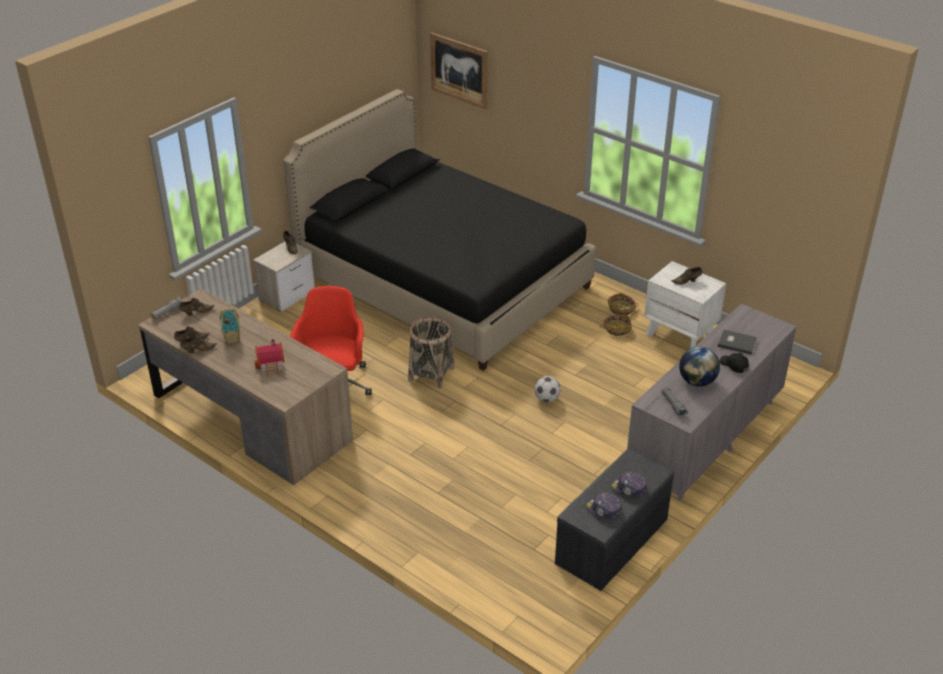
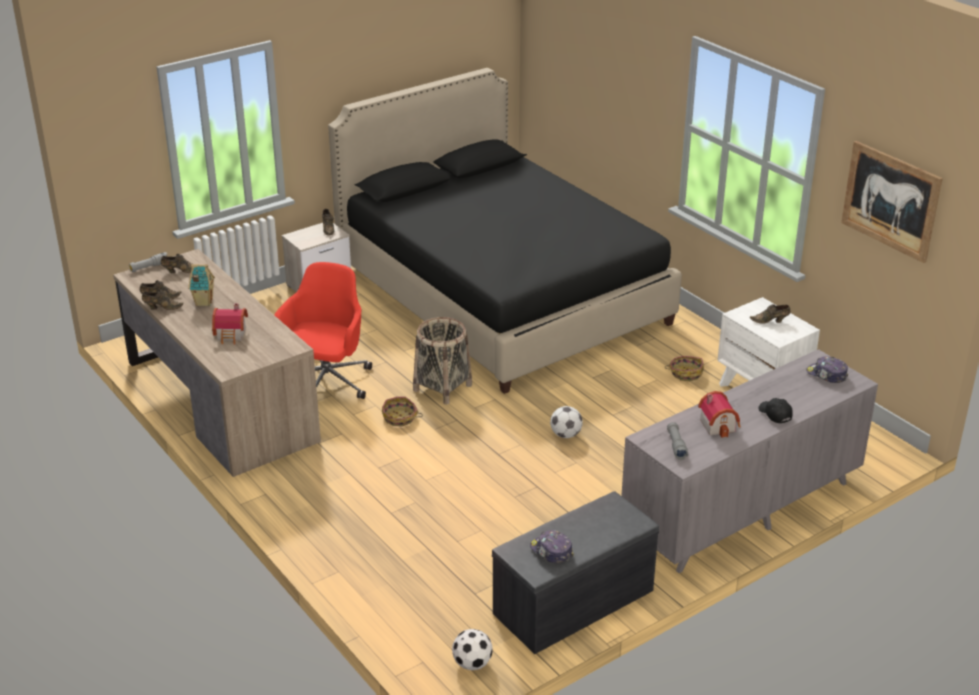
camera: 15 degrees right, 5 degrees down
picture [430,33,488,110] -> picture moved to [841,141,943,263]
basket [608,293,639,315] -> basket moved to [382,397,423,426]
cap [611,472,647,497] -> cap moved to [806,356,848,383]
globe [679,347,720,386] -> toy house [698,391,740,438]
grey book [718,330,757,355] -> none
none -> football [452,629,493,670]

